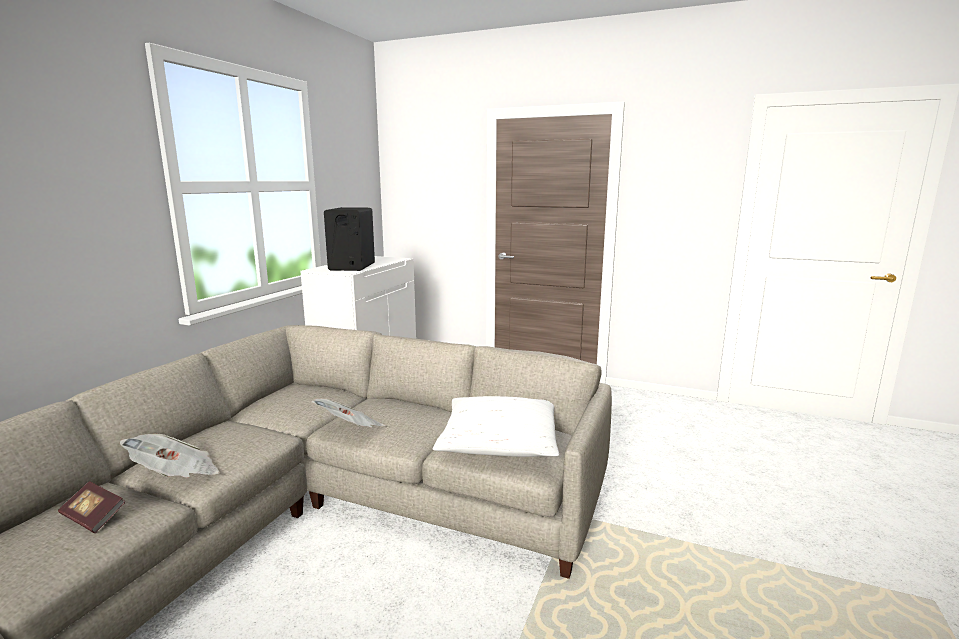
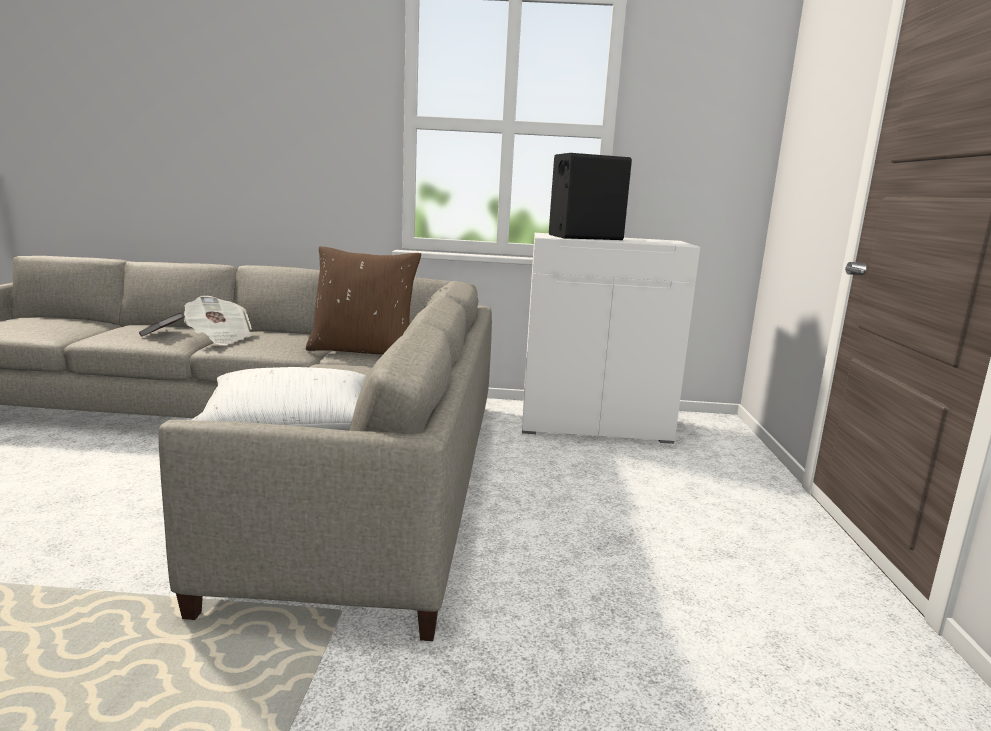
camera: 70 degrees right, 0 degrees up
newspaper [310,398,386,427] -> none
none -> brown pillow [306,246,421,354]

